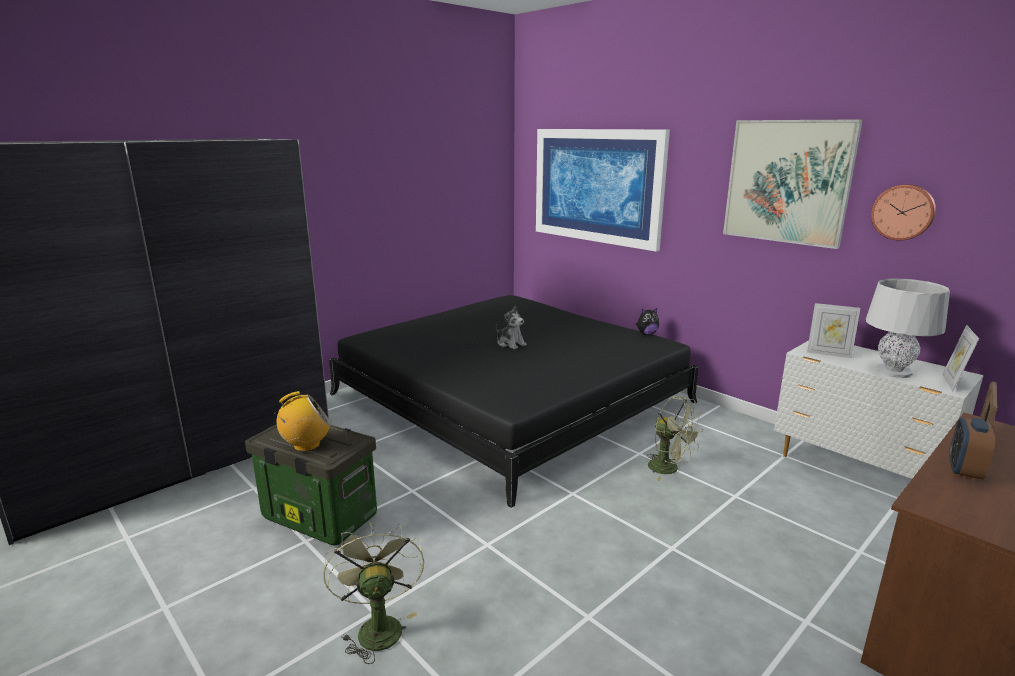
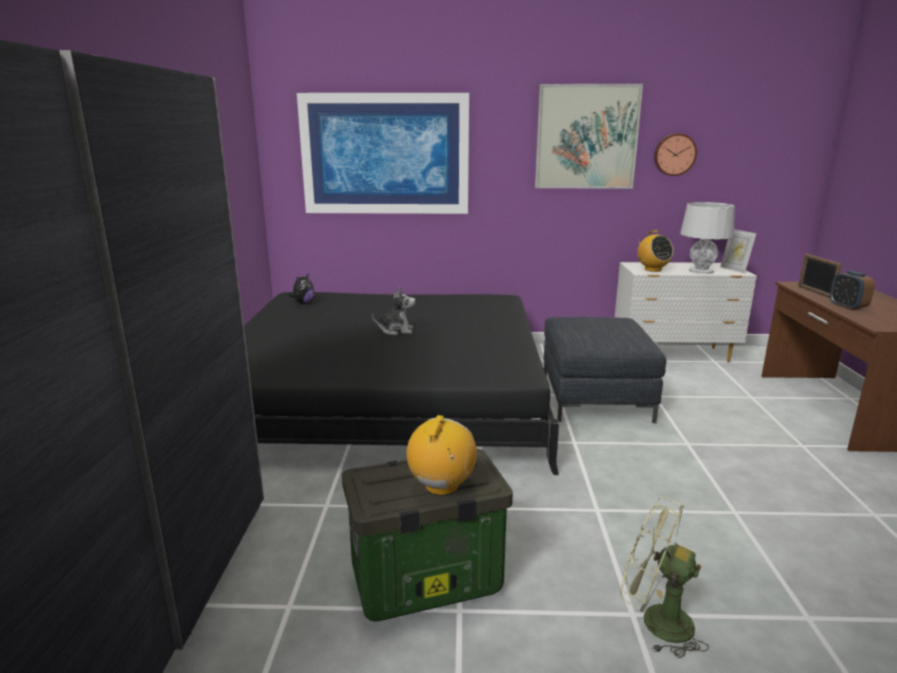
camera: 45 degrees left, 0 degrees up
plush toy [636,308,659,335] -> plush toy moved to [288,273,314,303]
green fan [647,396,703,481] -> grey ottoman [544,317,666,423]
picture frame [807,303,860,358] -> radio [637,230,674,272]

